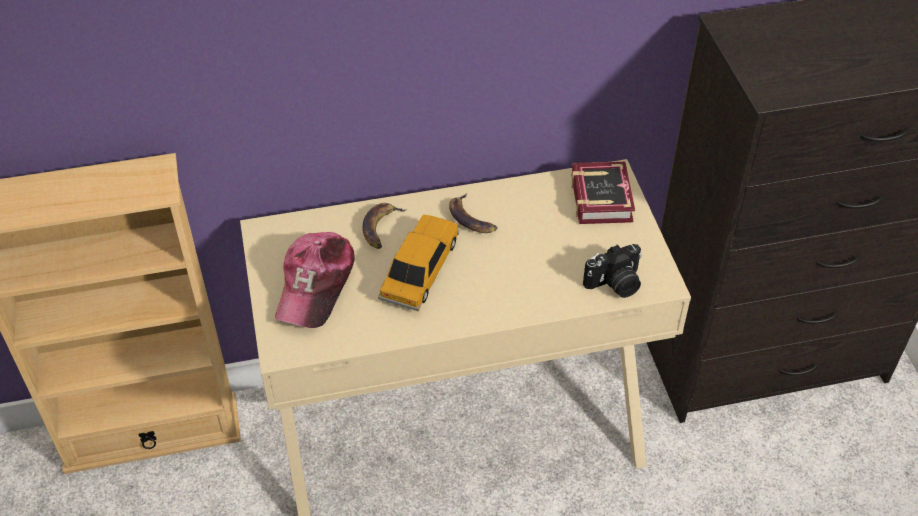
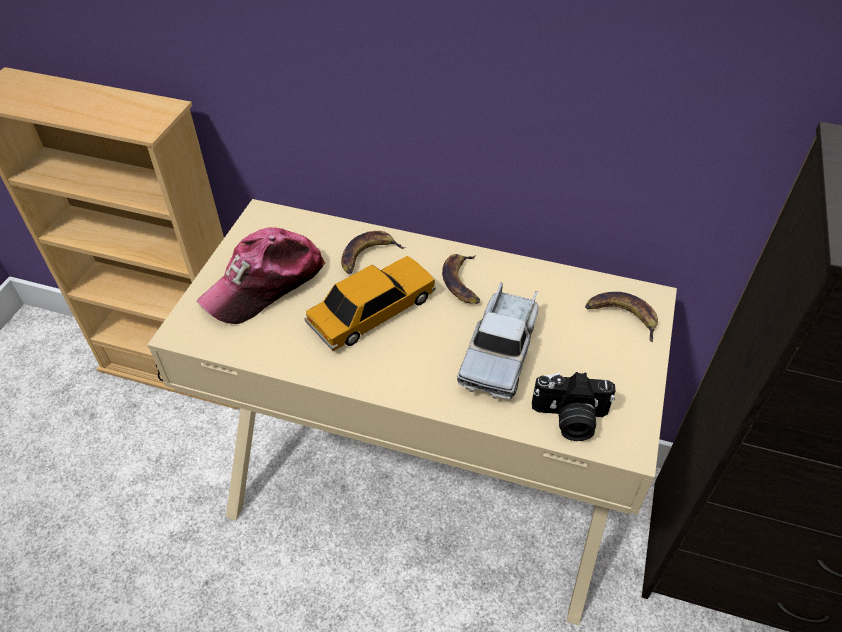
camera: 30 degrees right, 0 degrees up
book [571,161,635,224] -> banana [585,292,658,342]
none -> toy truck [457,283,538,399]

